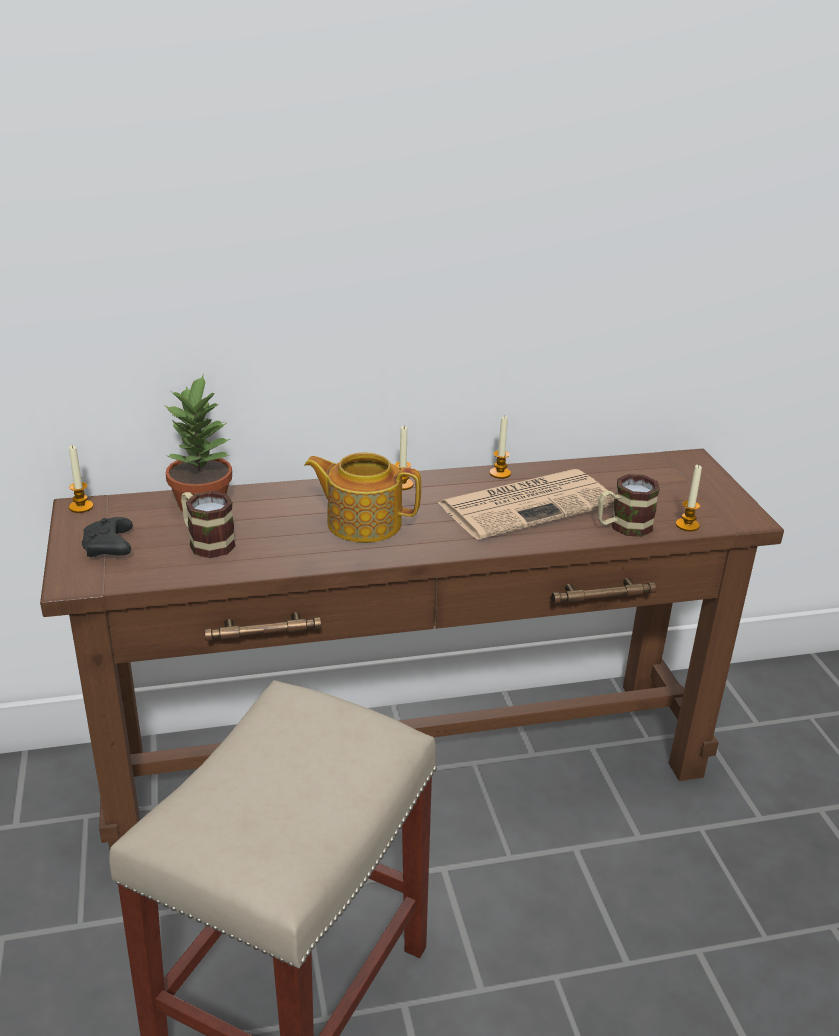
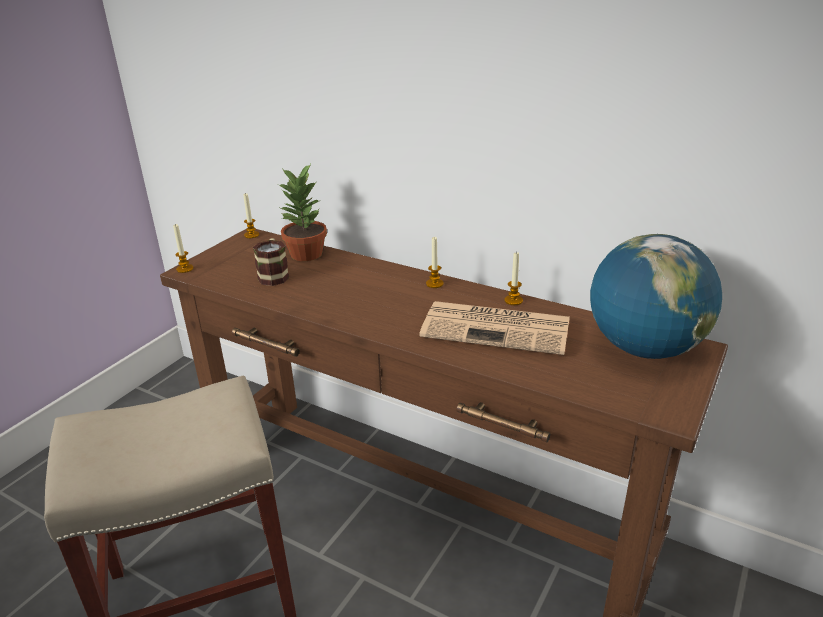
camera: 45 degrees right, 0 degrees up
black game controller [82,517,133,557] -> none
teapot [304,452,421,543] -> none
mug [597,474,660,537] -> none
candle [676,465,702,532] -> candle moved to [173,224,193,273]
none -> globe [590,234,722,359]

